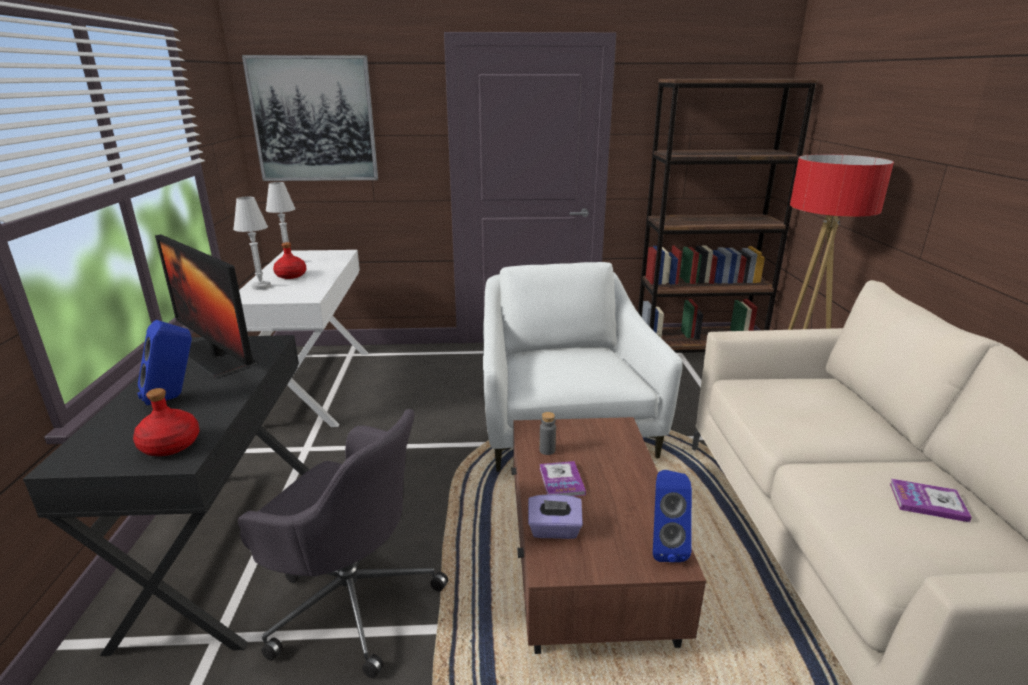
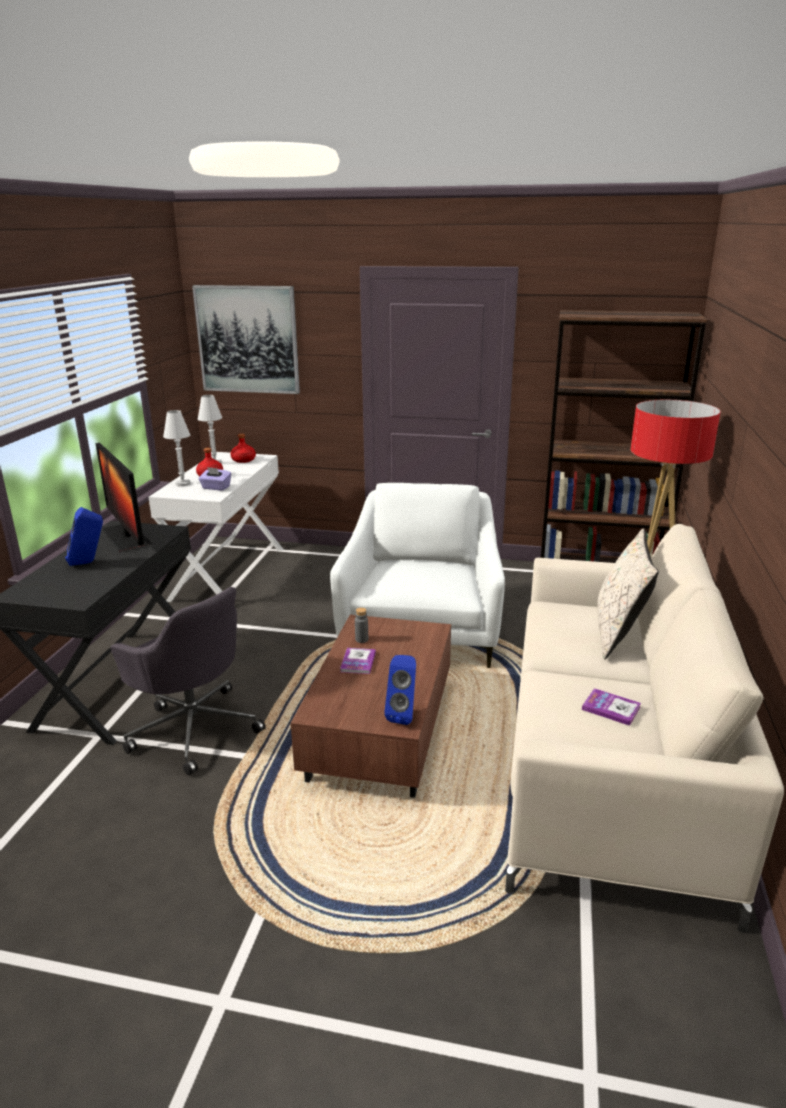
camera: 15 degrees right, 0 degrees up
red bottle [133,388,199,456] -> red bottle moved to [230,434,256,463]
purple tissue box [528,494,583,539] -> purple tissue box moved to [199,467,231,491]
none -> beige pillow [597,529,659,659]

